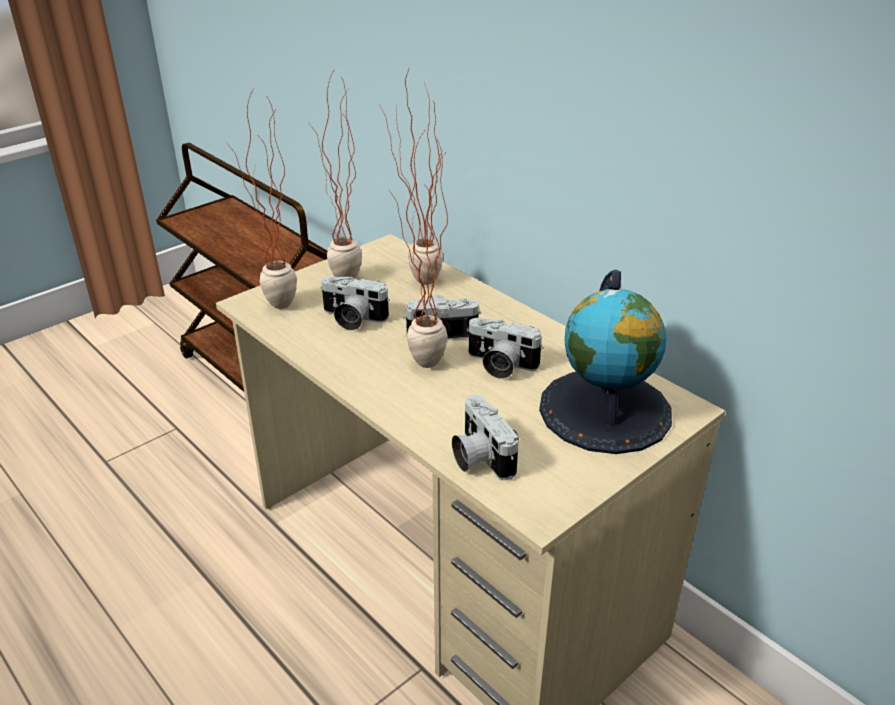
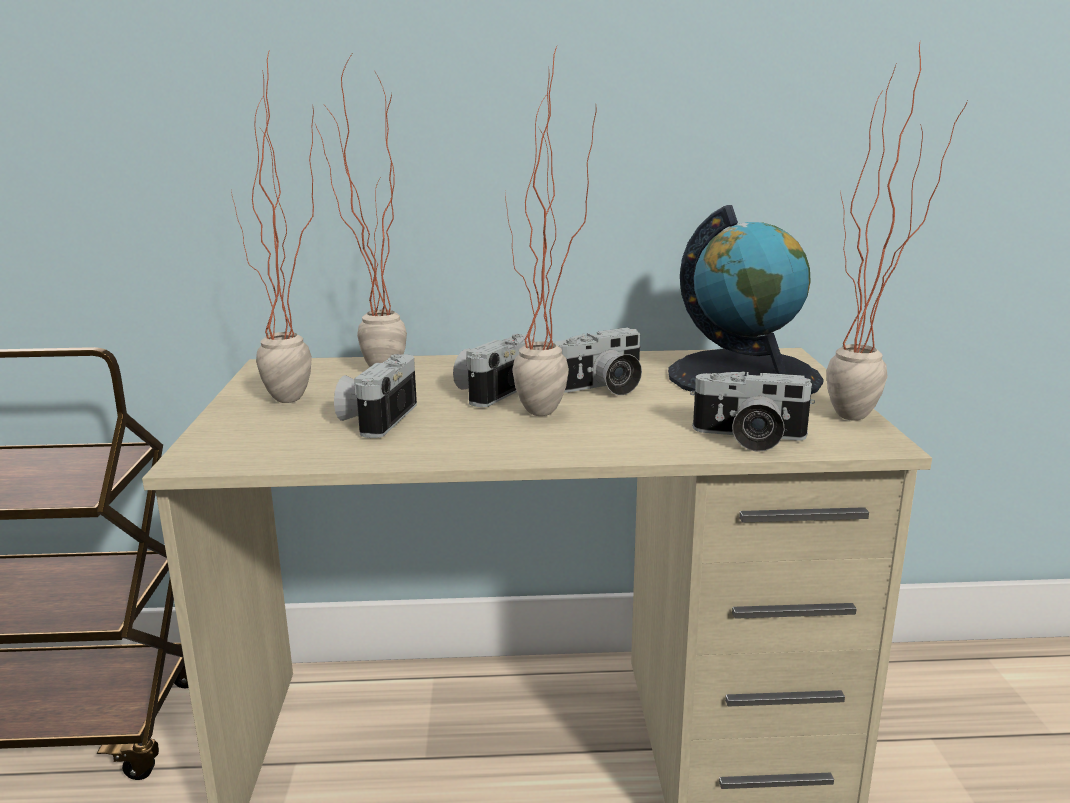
camera: 50 degrees left, 15 degrees down
potted plant [226,87,297,309] -> potted plant moved to [826,43,968,421]
camera [320,276,390,330] -> camera turned 135 degrees clockwise [334,354,417,438]

